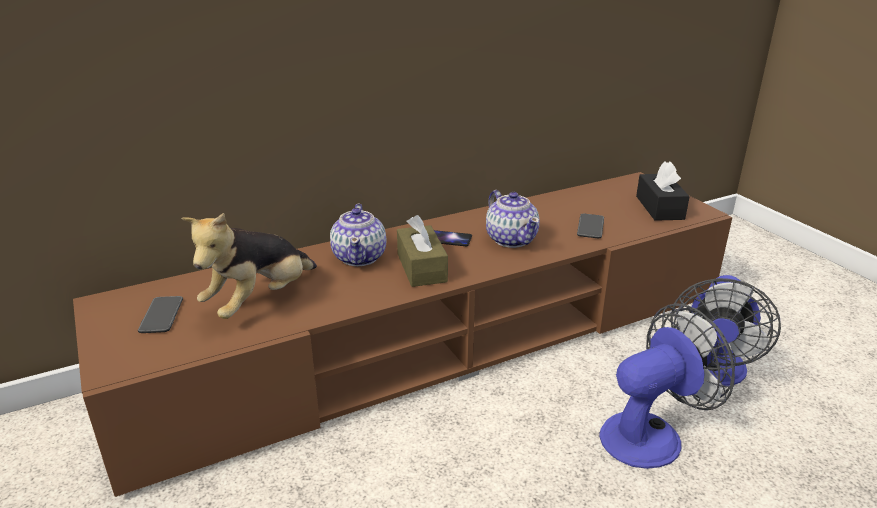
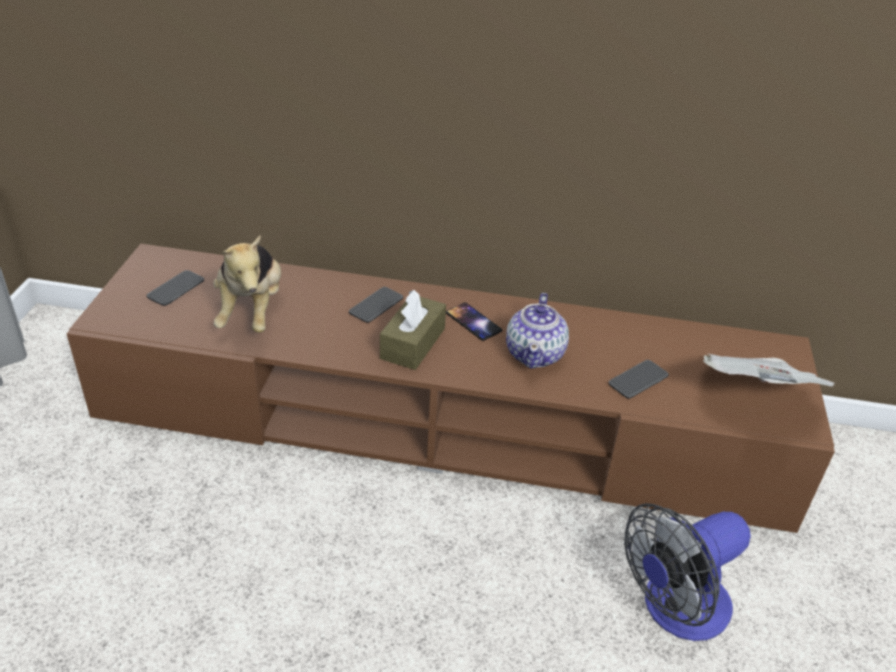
camera: 35 degrees right, 10 degrees up
plush toy [181,213,317,319] -> plush toy turned 75 degrees counterclockwise [213,236,281,333]
teapot [330,204,386,266] -> phone [349,287,403,323]
fan [599,303,735,469] -> none
black tissue box [636,161,690,221] -> newspaper [703,353,835,387]

